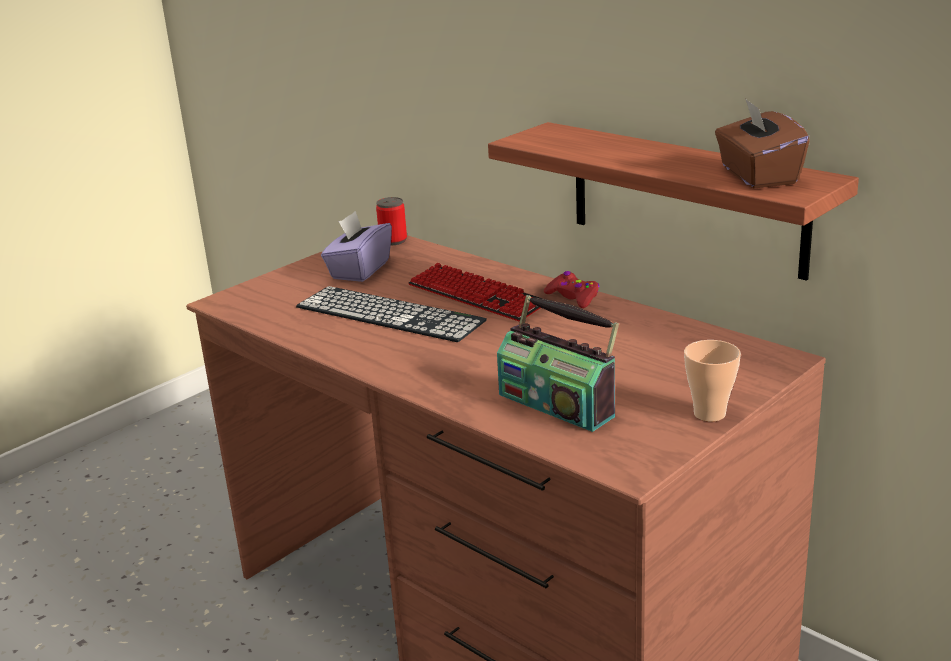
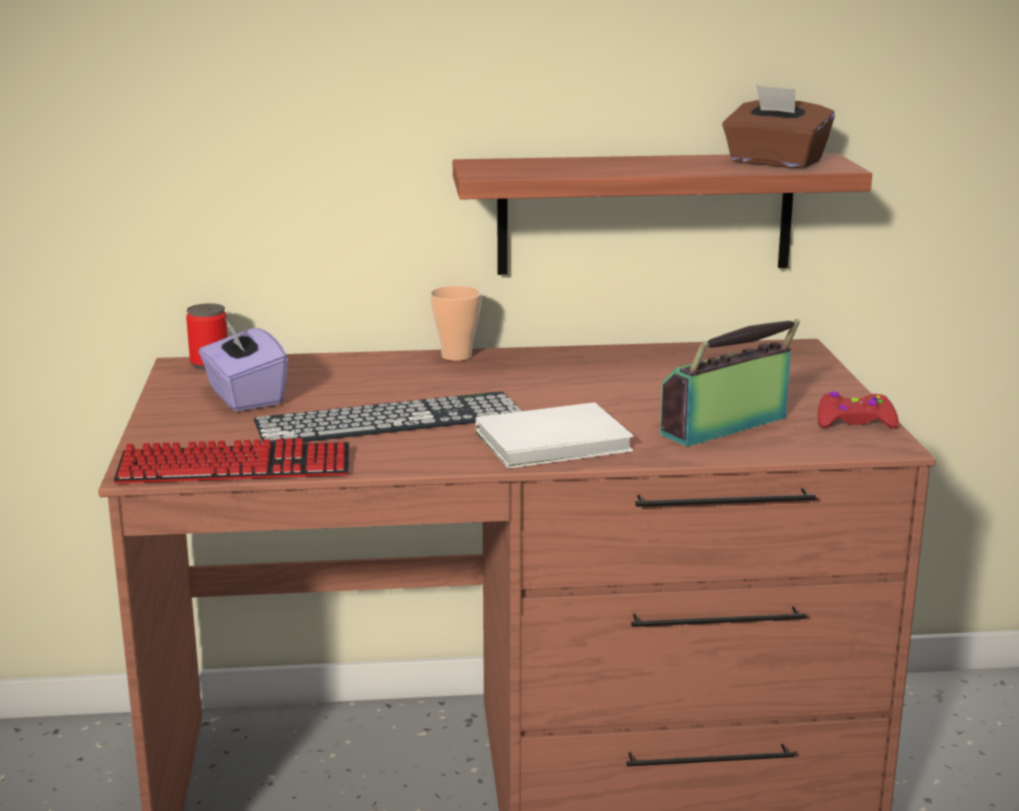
camera: 50 degrees left, 5 degrees down
keyboard [408,263,543,321] -> keyboard moved to [113,438,349,483]
radio [497,295,619,432] -> radio turned 150 degrees clockwise [660,319,800,447]
red game controller [544,271,600,308] -> red game controller moved to [818,391,899,429]
cup [684,340,741,422] -> cup moved to [430,286,482,361]
none -> white book [476,402,633,468]

